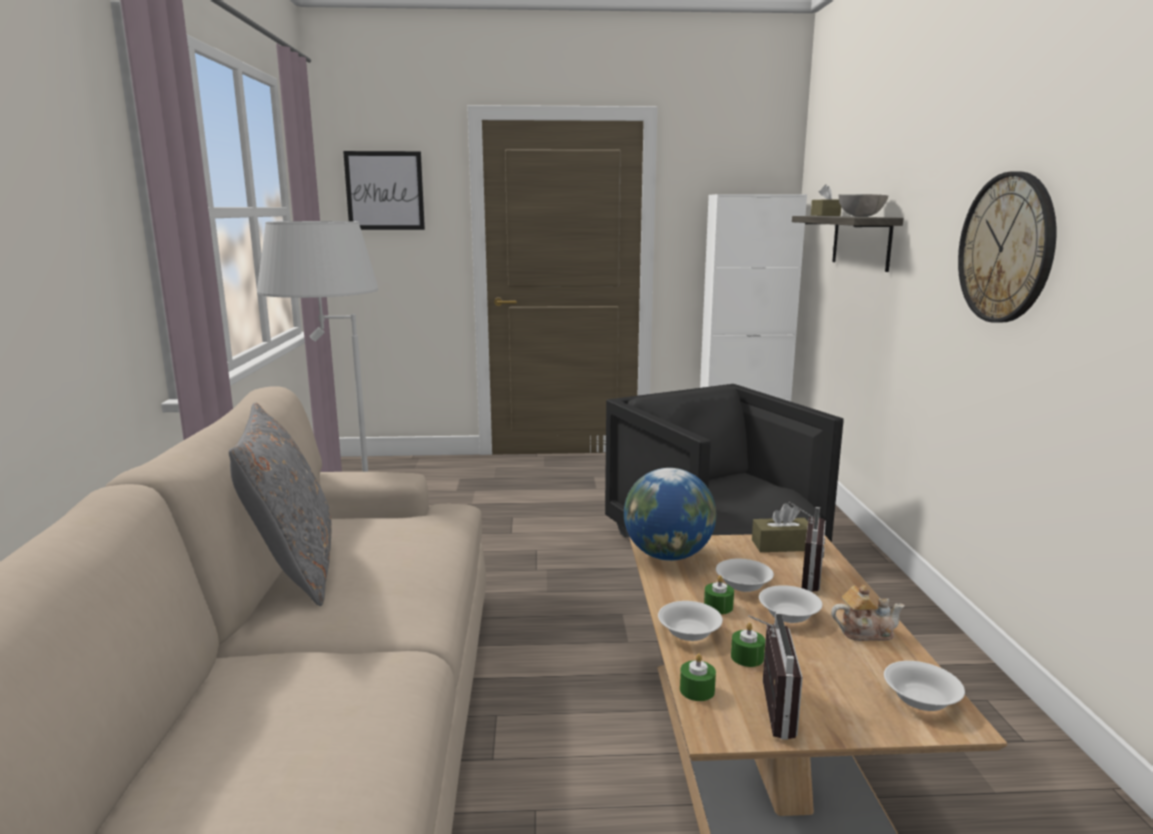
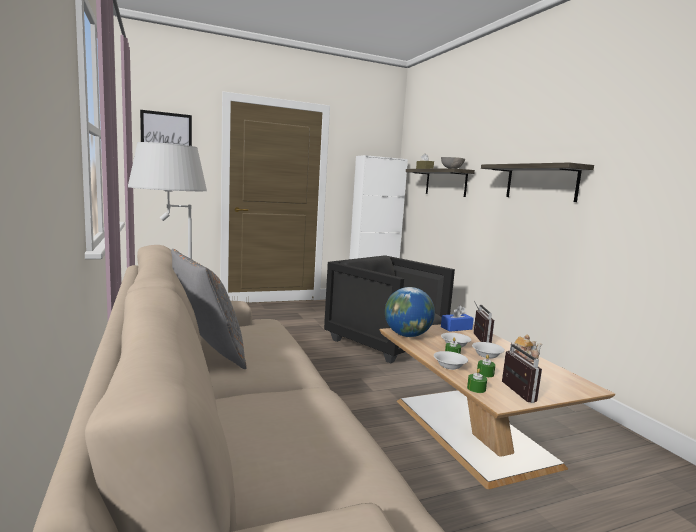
camera: 20 degrees left, 5 degrees down
brown tissue box [752,503,808,552] -> blue tissue box [441,305,474,332]
white bowl [884,661,965,711] -> none
wall clock [958,172,1056,323] -> shelf [481,162,594,202]

